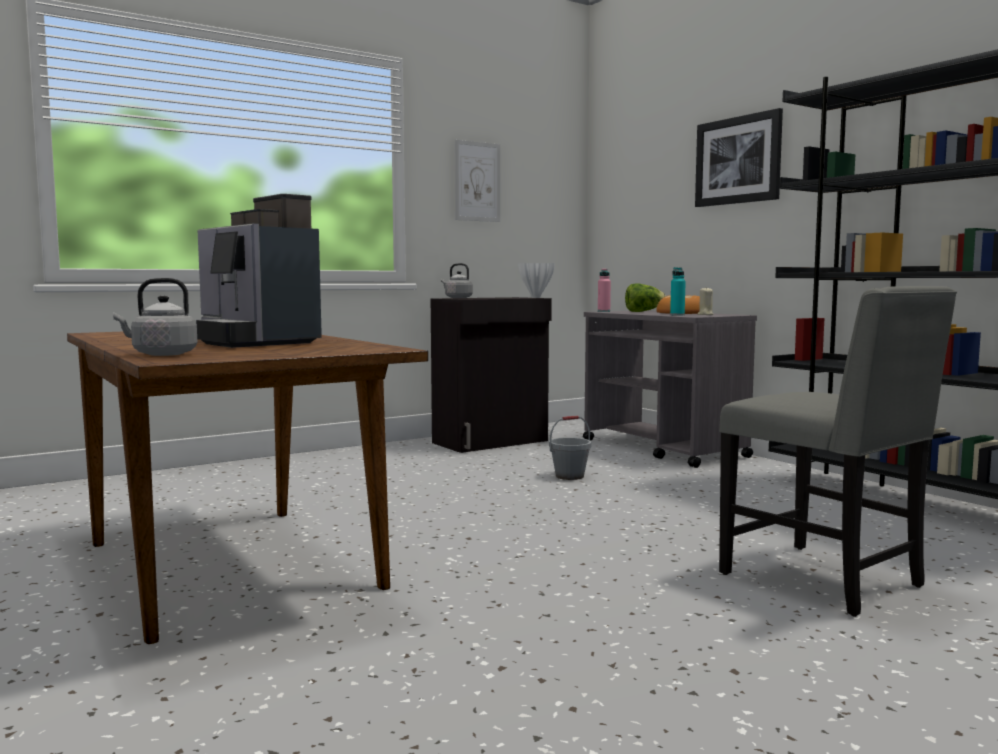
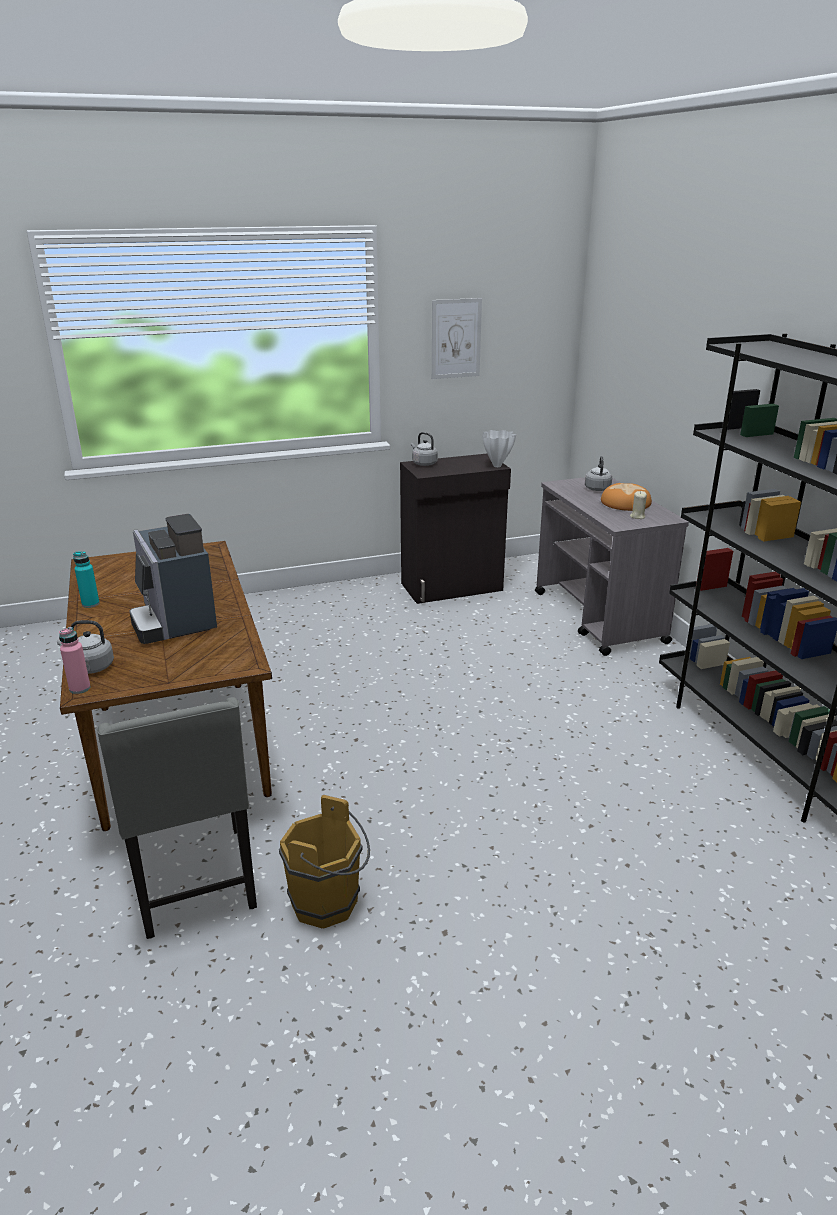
camera: 15 degrees right, 20 degrees up
grey bucket [549,416,592,480] -> none
pink bottle [598,269,611,312] -> pink bottle moved to [59,627,91,694]
lettuce [625,284,666,312] -> grey kettle [585,456,612,491]
turquoise bottle [670,267,686,316] -> turquoise bottle moved to [73,551,100,608]
picture [695,108,783,207] -> none
grey chair [719,286,957,617] -> grey chair moved to [97,697,257,939]
none -> brown bucket [279,795,370,929]

